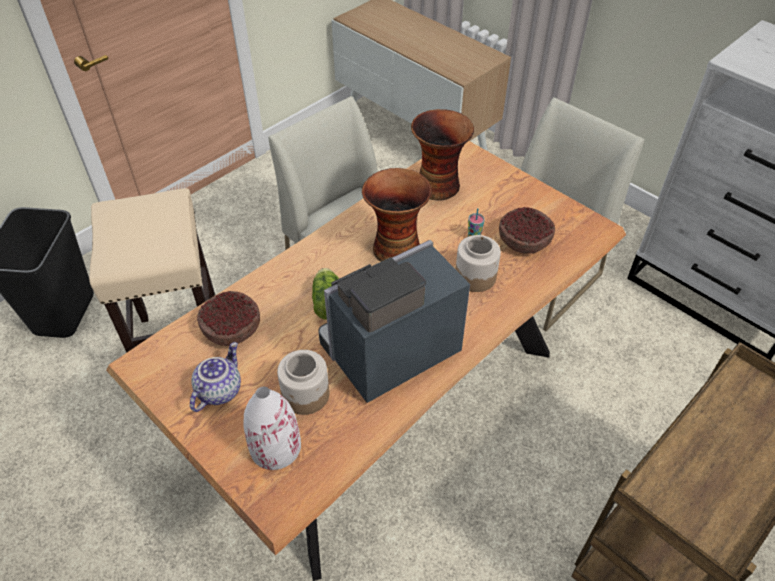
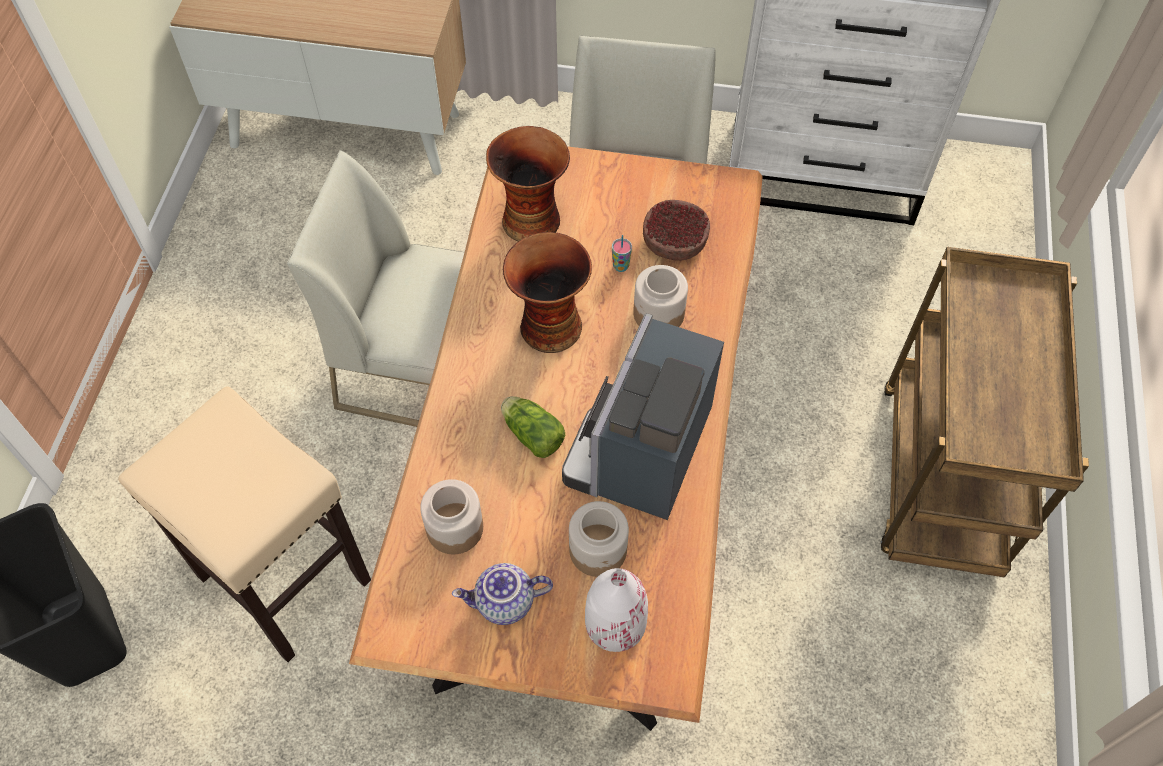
camera: 35 degrees left, 10 degrees up
teapot [190,342,241,412] -> teapot turned 90 degrees counterclockwise [452,563,553,625]
bowl [197,291,260,346] -> jar [420,479,483,554]

